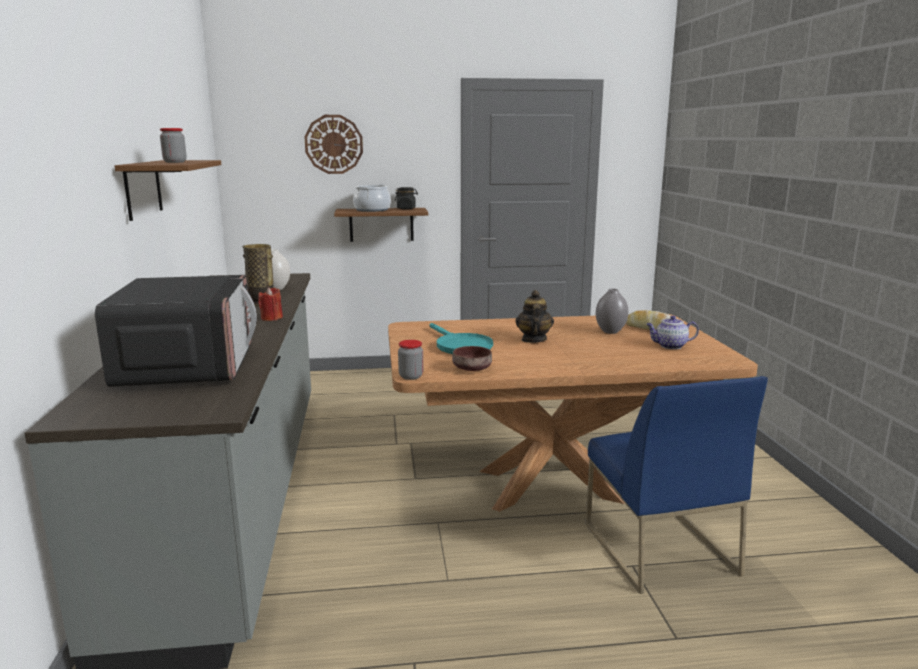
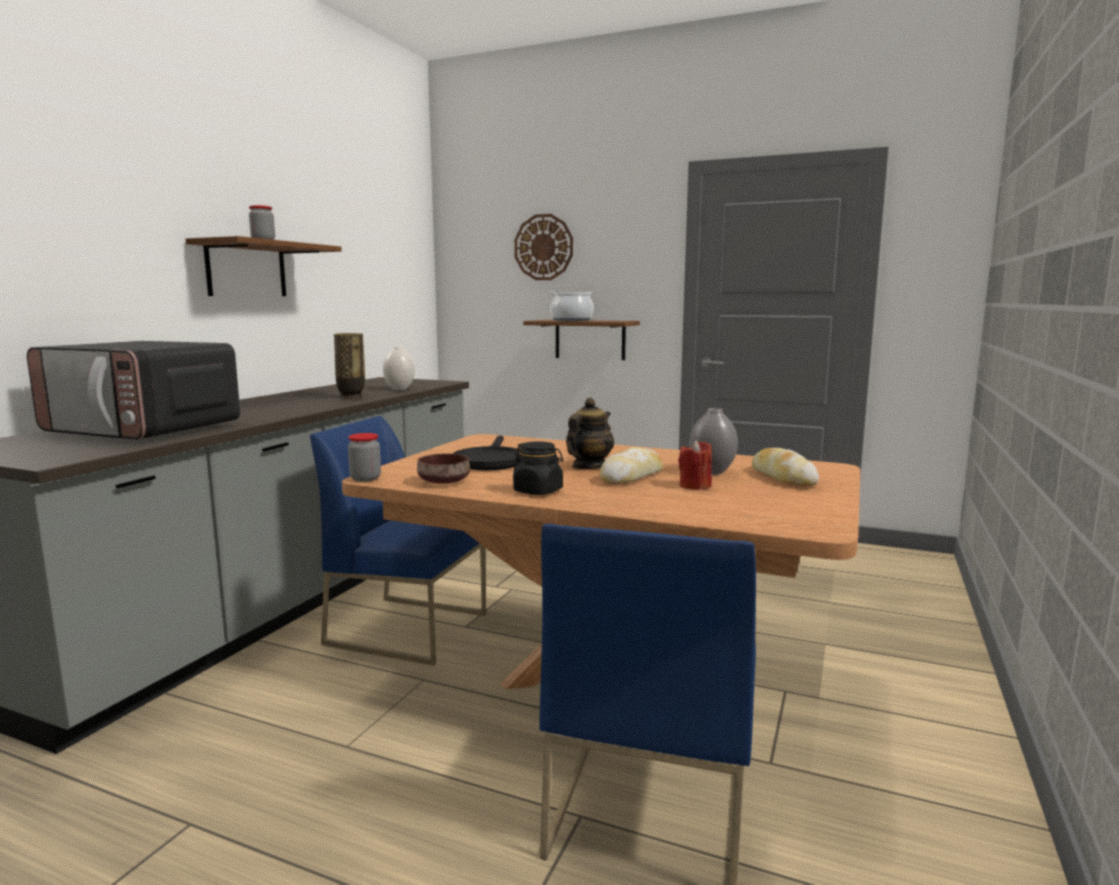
camera: 30 degrees right, 5 degrees down
microwave [95,275,257,387] -> microwave turned 90 degrees clockwise [27,341,240,440]
red candle [258,287,283,321] -> red candle moved to [678,440,712,490]
black jar [395,187,418,210] -> black jar moved to [513,441,564,495]
turquoise frying pan [430,323,493,354] -> black frying pan [453,435,520,471]
teapot [646,316,699,349] -> none
none -> blue chair [310,416,486,666]
none -> bread [600,447,663,484]

